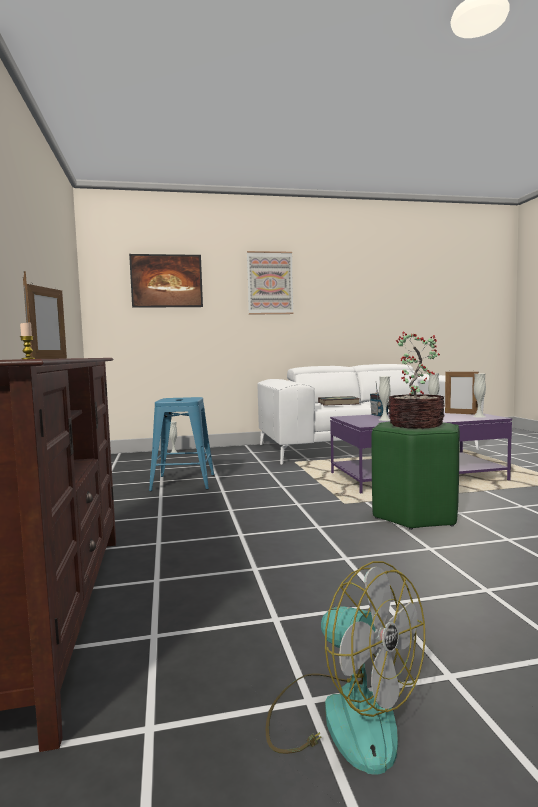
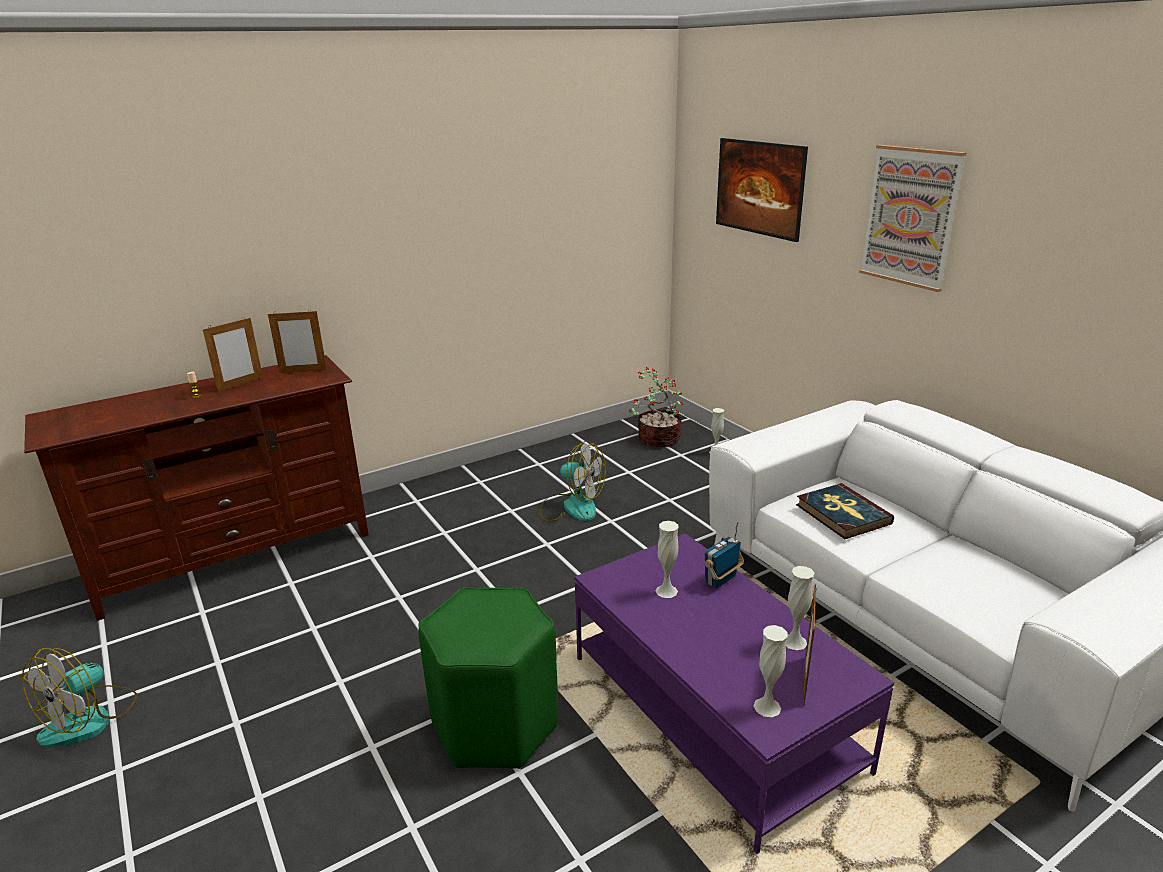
camera: 70 degrees right, 20 degrees up
blue stool [149,397,214,491] -> fan [539,441,606,522]
potted plant [388,332,445,429] -> potted plant moved to [628,367,684,447]

